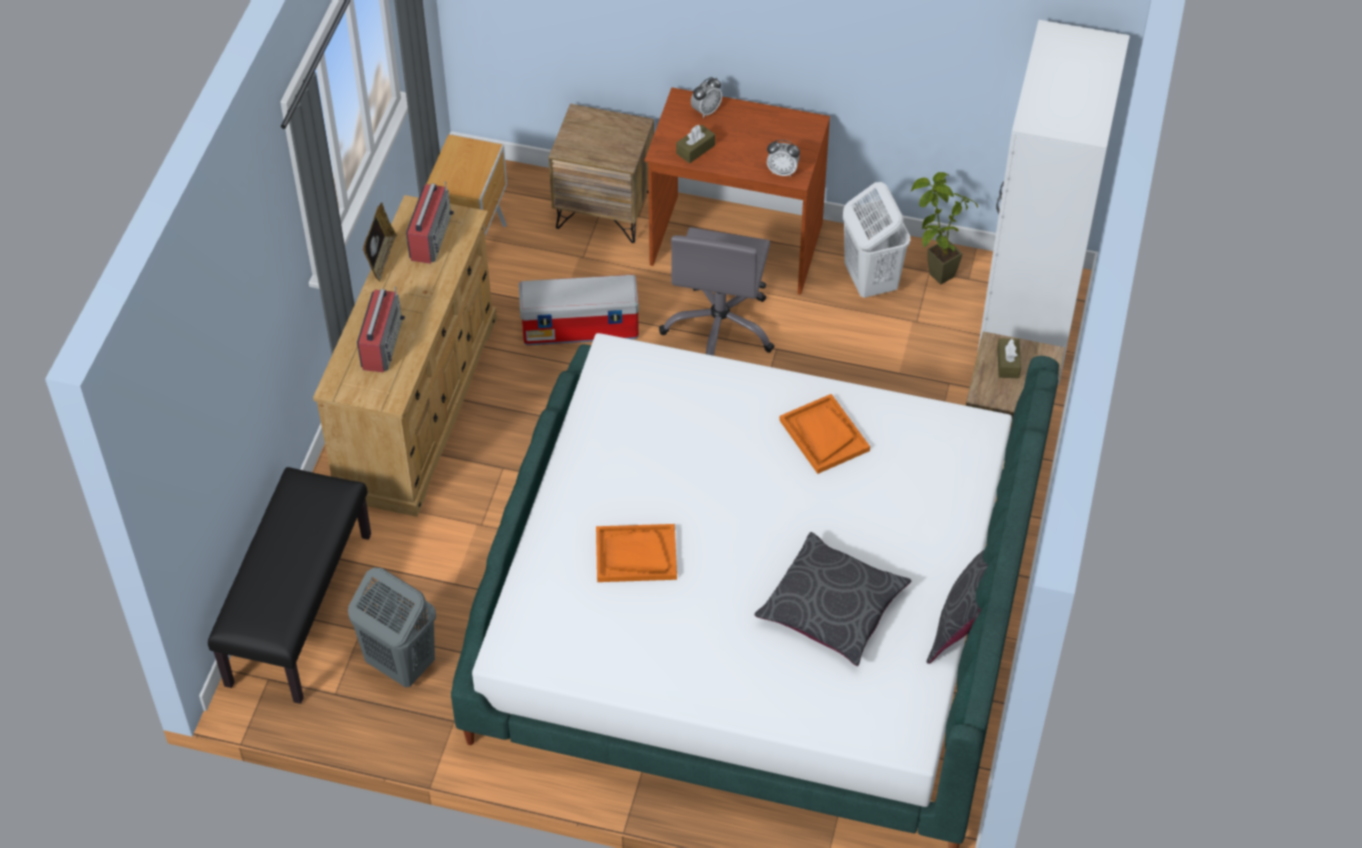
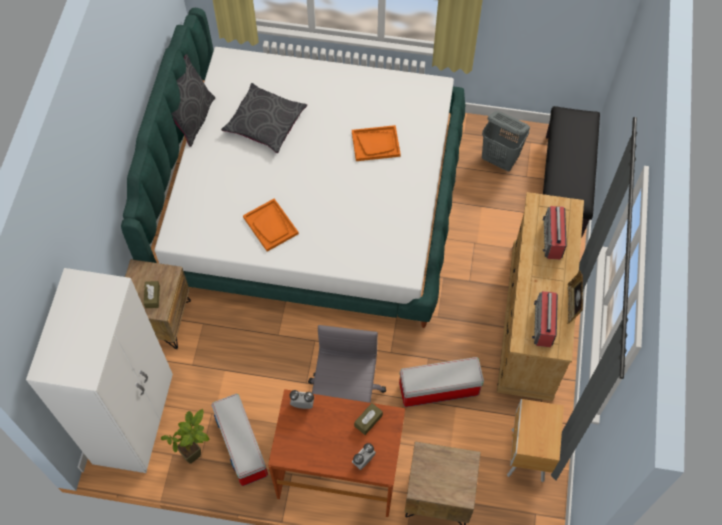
camera: 175 degrees right, 10 degrees up
white laundry basket [843,182,910,298] -> storage box [211,394,268,486]

